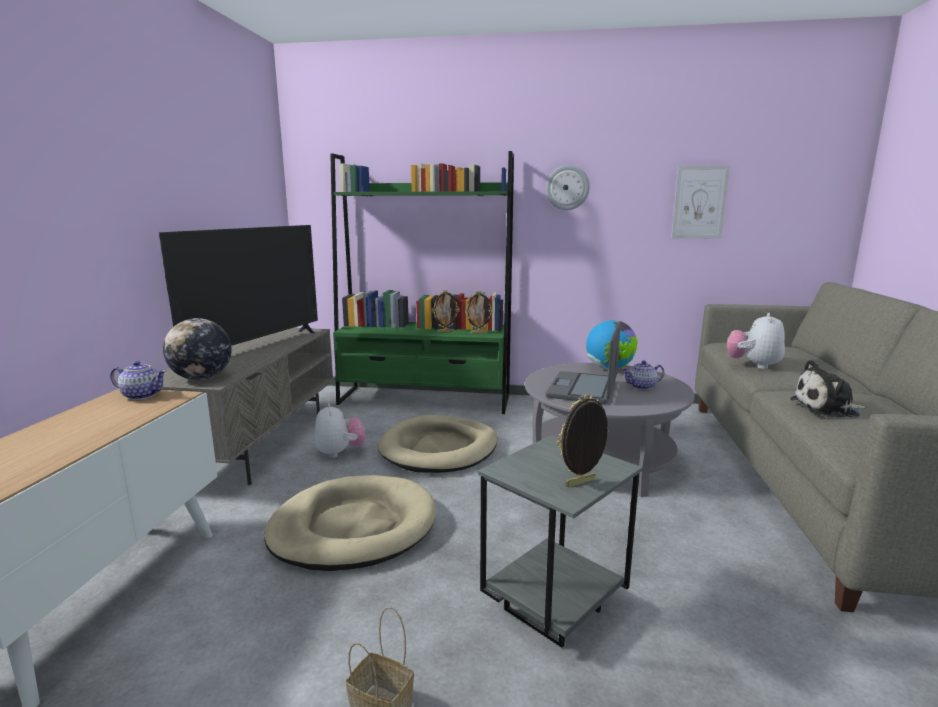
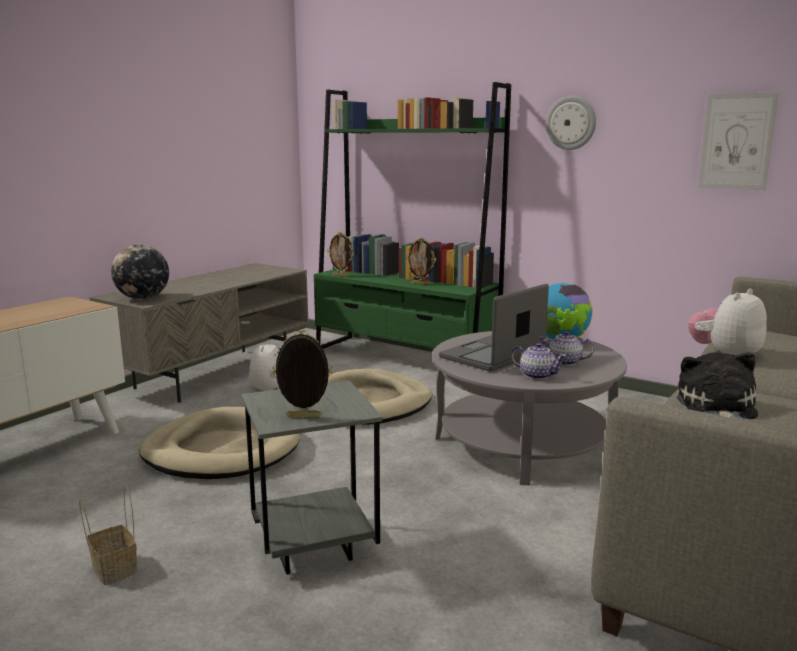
camera: 25 degrees right, 0 degrees up
teapot [110,361,166,400] -> teapot moved to [511,343,567,380]
television [159,225,318,346] -> none
picture frame [465,291,493,334] -> picture frame moved to [327,232,354,277]
plush toy [790,360,866,418] -> plush toy turned 75 degrees clockwise [677,352,758,419]

